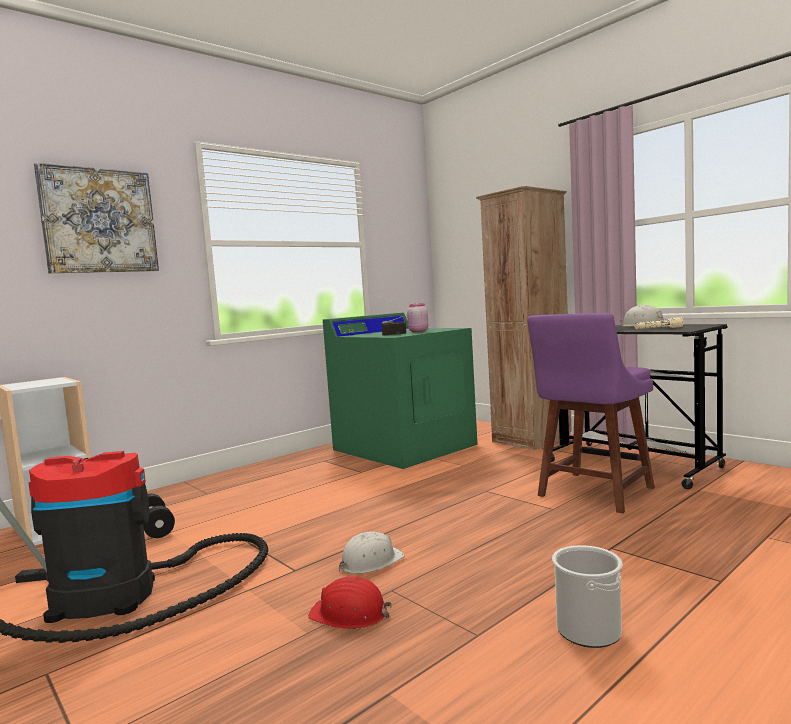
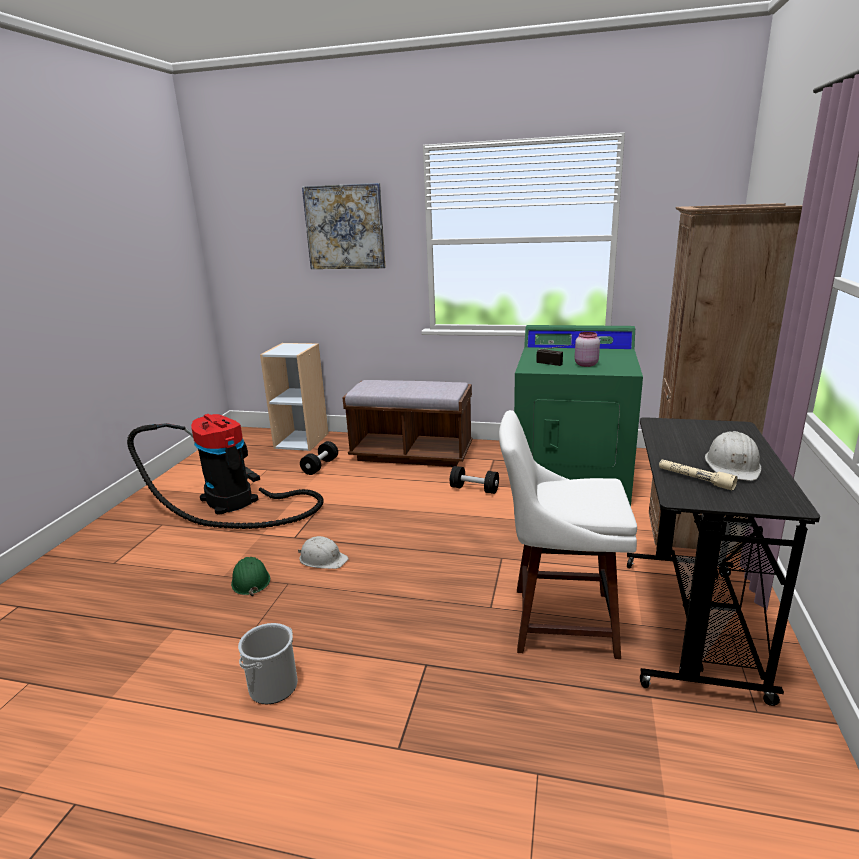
camera: 55 degrees right, 15 degrees up
red hard hat [308,577,392,629] -> green hard hat [231,557,270,596]
purple stool [527,313,655,513] -> white stool [499,410,637,659]
none -> brown bench [342,380,473,467]
none -> black dumbbell [450,466,499,494]

